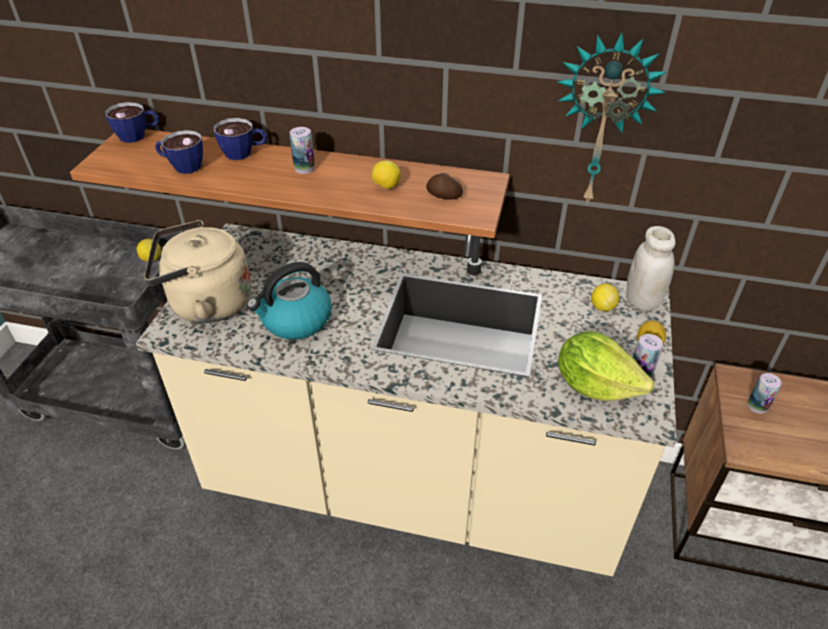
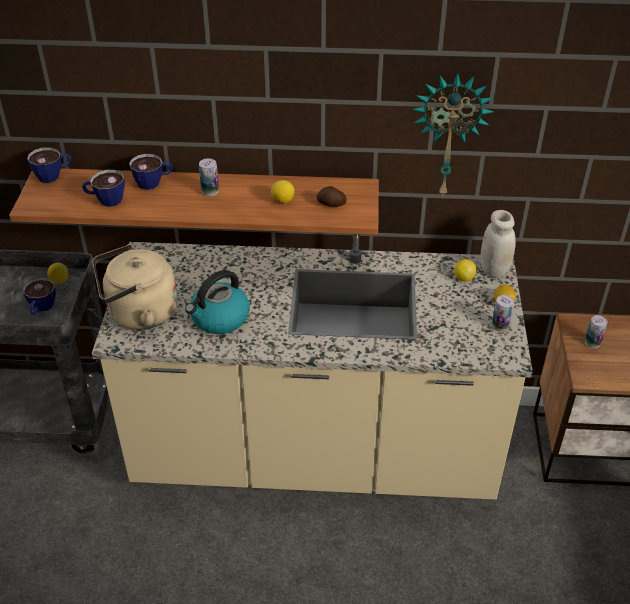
camera: 10 degrees left, 0 degrees up
lettuce [558,330,654,401] -> none
none -> cup [23,278,56,315]

